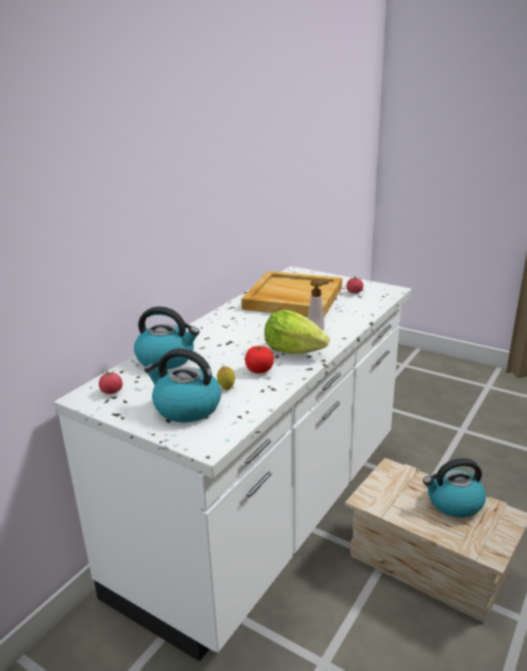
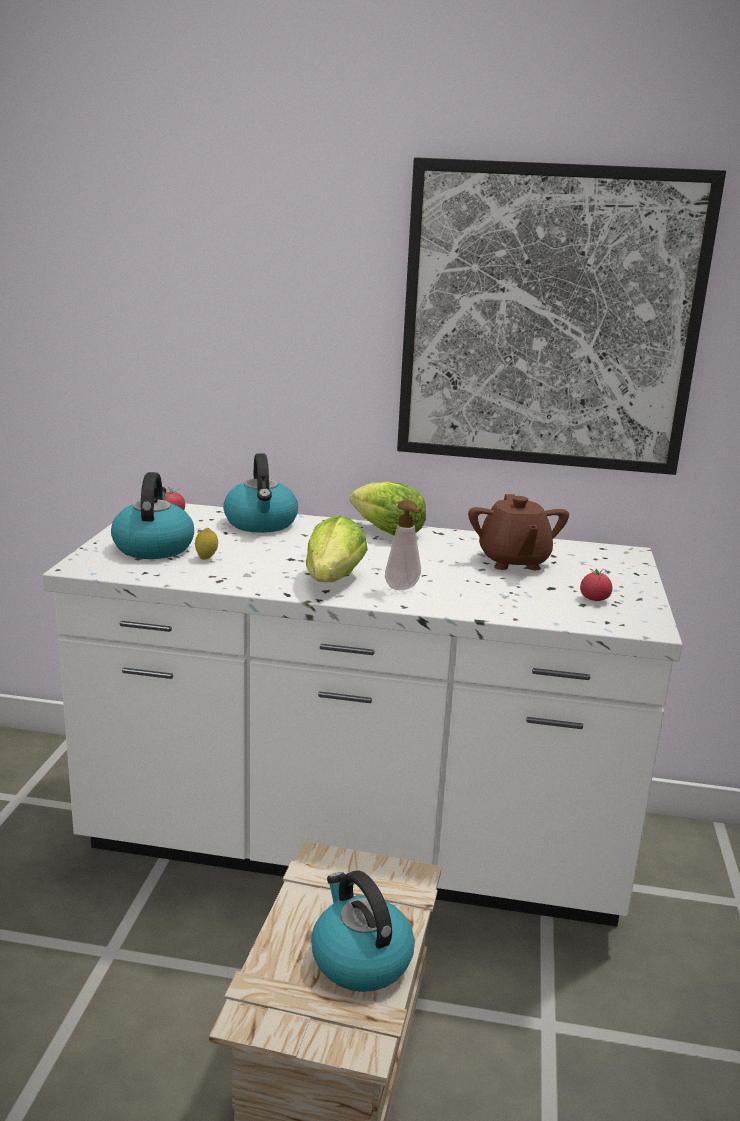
camera: 65 degrees right, 5 degrees down
beige tray [241,271,342,317] -> brown teapot [468,494,569,570]
tomato [245,345,274,374] -> none
none -> lettuce [350,481,426,536]
none -> picture [397,157,726,475]

